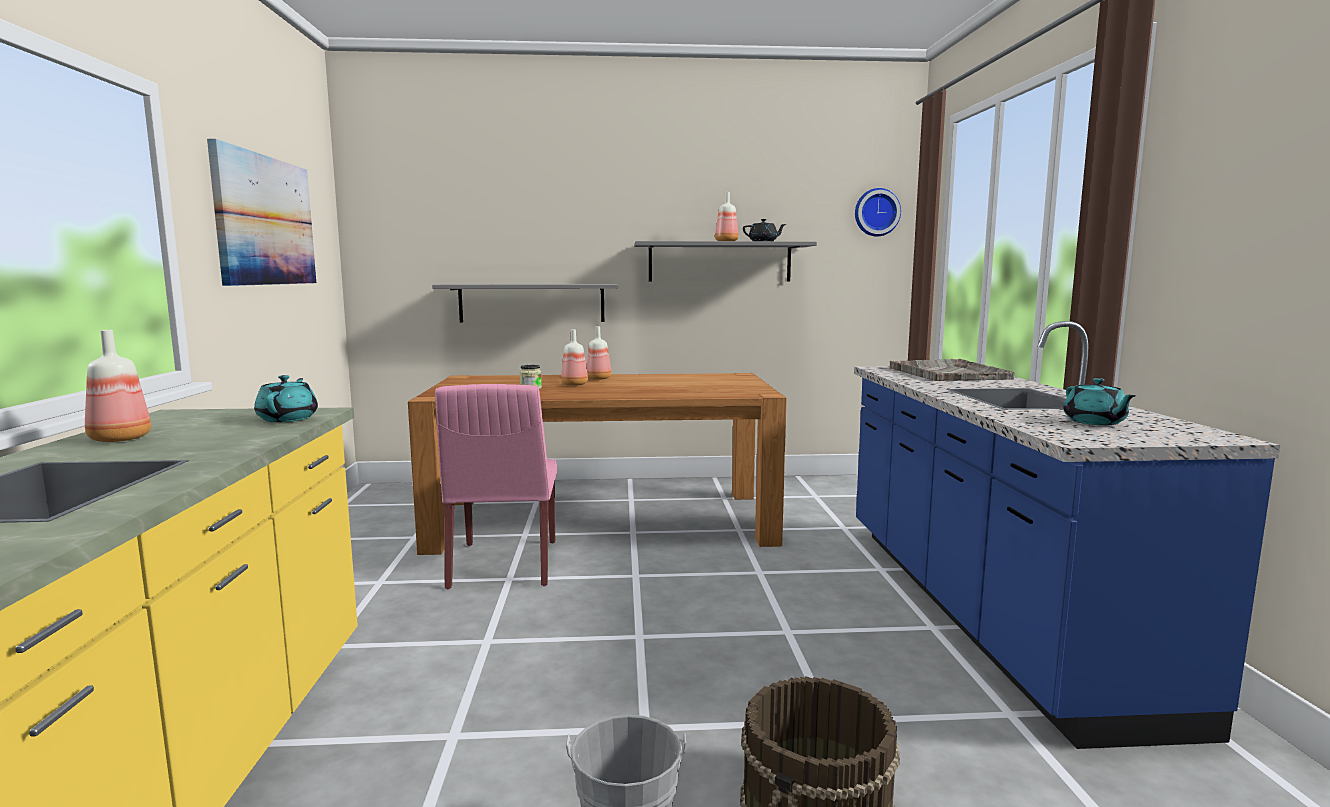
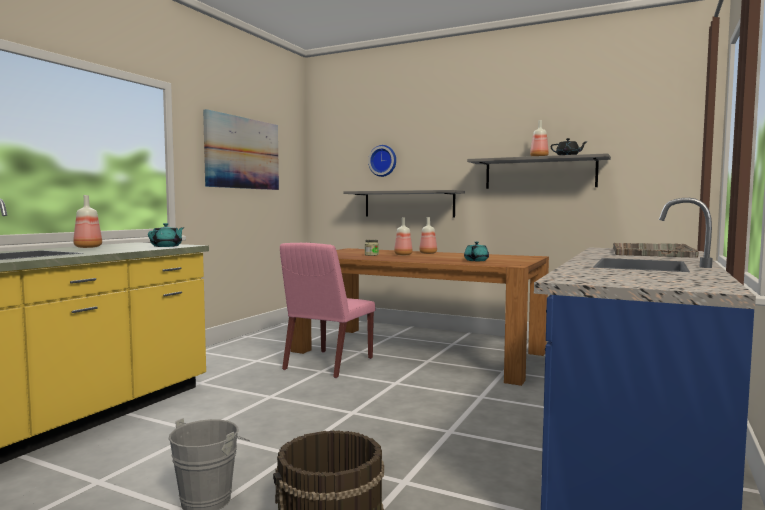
camera: 30 degrees right, 5 degrees down
wall clock [855,188,901,237] -> wall clock moved to [368,145,396,177]
turquoise teapot [1063,378,1136,425] -> turquoise teapot moved to [464,242,489,261]

